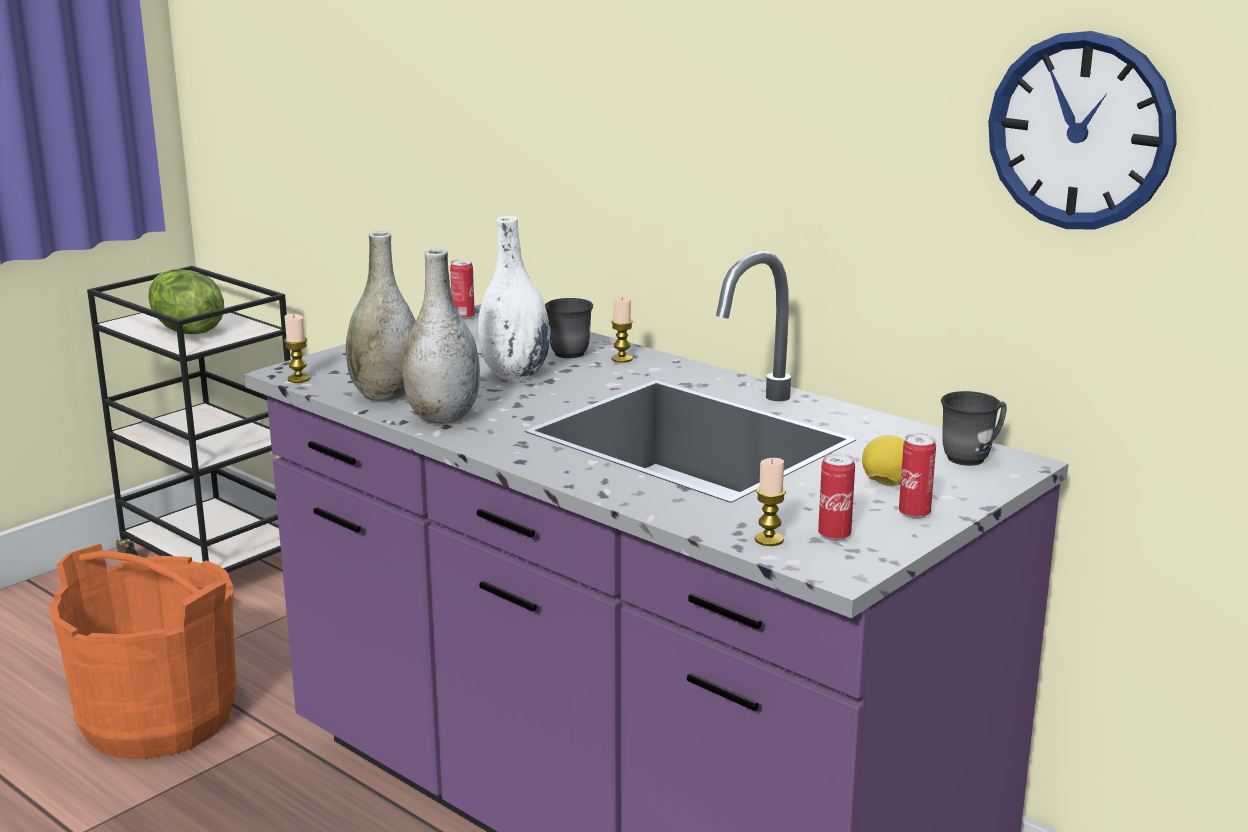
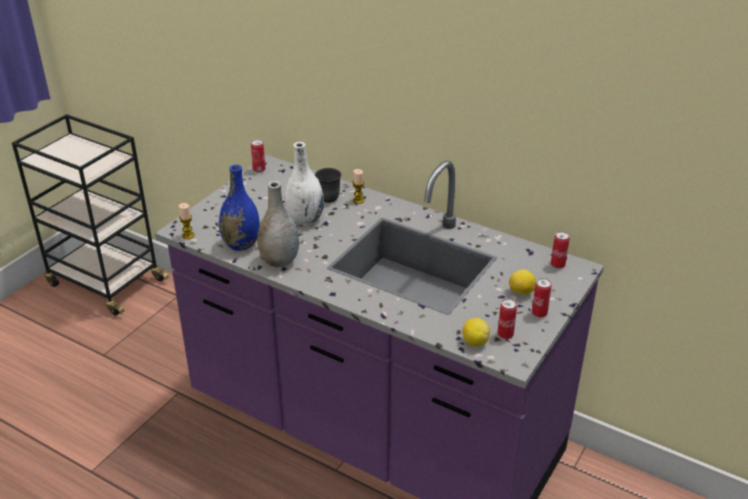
camera: 10 degrees left, 15 degrees up
orange bucket [49,544,237,759] -> none
lettuce [148,269,224,334] -> none
grey vase [346,231,416,401] -> blue vase [219,164,260,251]
candle [755,458,786,546] -> lemon [462,318,490,347]
grey mug [941,391,1007,466] -> can [551,231,570,269]
wall clock [988,31,1177,229] -> none

